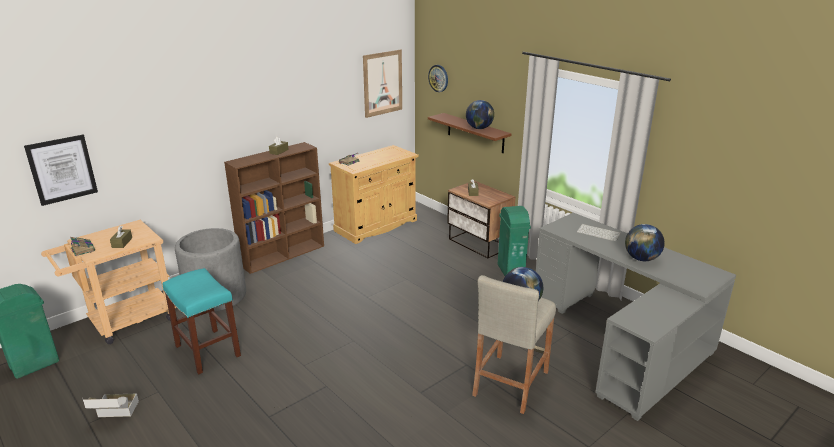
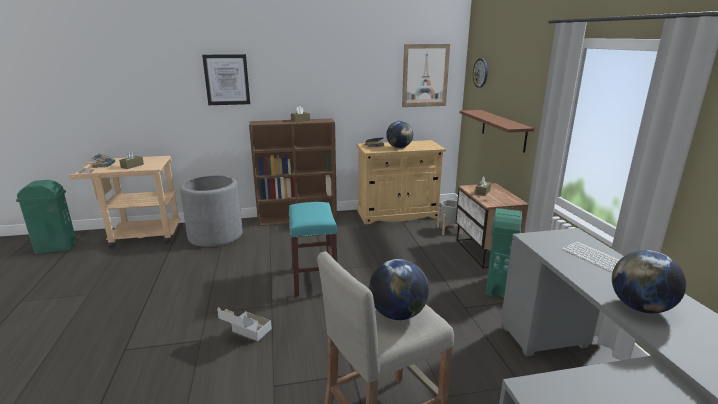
camera: 30 degrees right, 5 degrees down
picture [24,135,98,206] -> picture moved to [202,54,250,105]
cardboard box [82,393,139,417] -> cardboard box moved to [217,307,272,341]
turquoise stool [163,268,241,374] -> turquoise stool moved to [289,202,338,297]
globe [466,100,494,129] -> globe moved to [386,121,413,148]
none -> grey planter [437,200,463,235]

